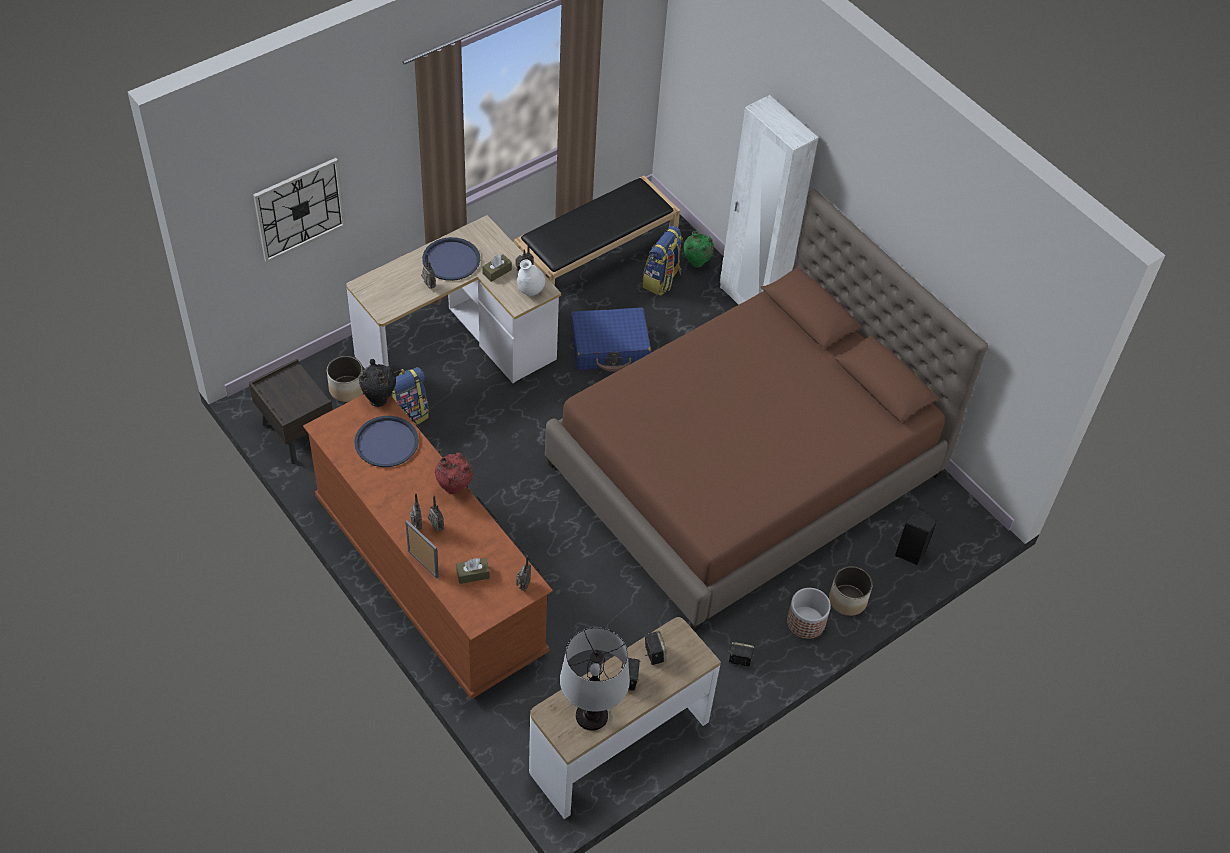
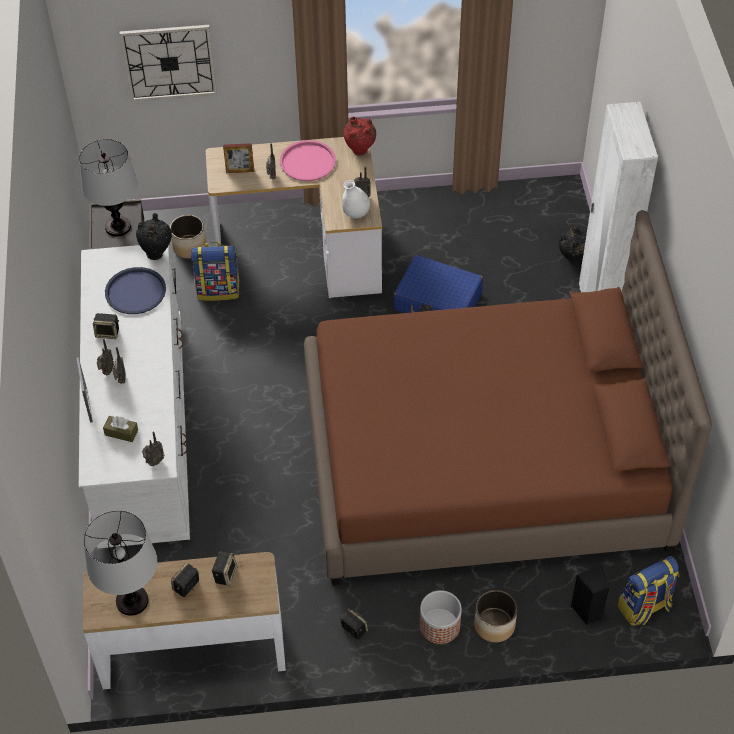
camera: 35 degrees right, 0 degrees up
brown dresser [303,394,553,699] -> white dresser [79,245,190,549]
blue tray [422,237,480,281] -> pink tray [280,140,336,181]
red vase [435,453,473,494] -> red vase moved to [343,117,376,156]
brown tissue box [482,254,512,282] -> none
black bench [514,176,680,286] -> none
backpack [642,226,683,296] -> backpack moved to [618,556,679,626]
green vase [683,231,714,268] -> black vase [559,225,587,263]
none -> table lamp [79,139,138,236]
none -> speaker [93,313,119,339]
none -> picture frame [223,143,254,173]

